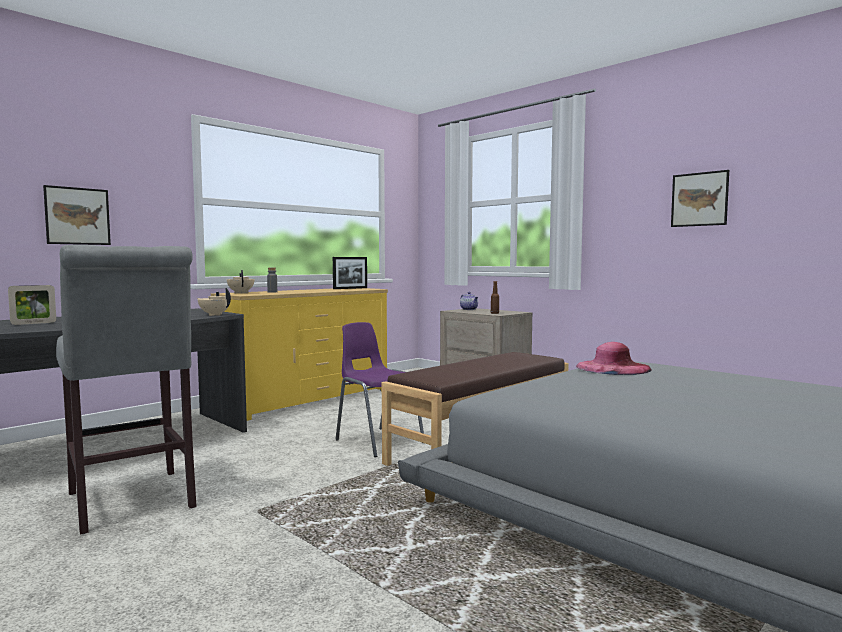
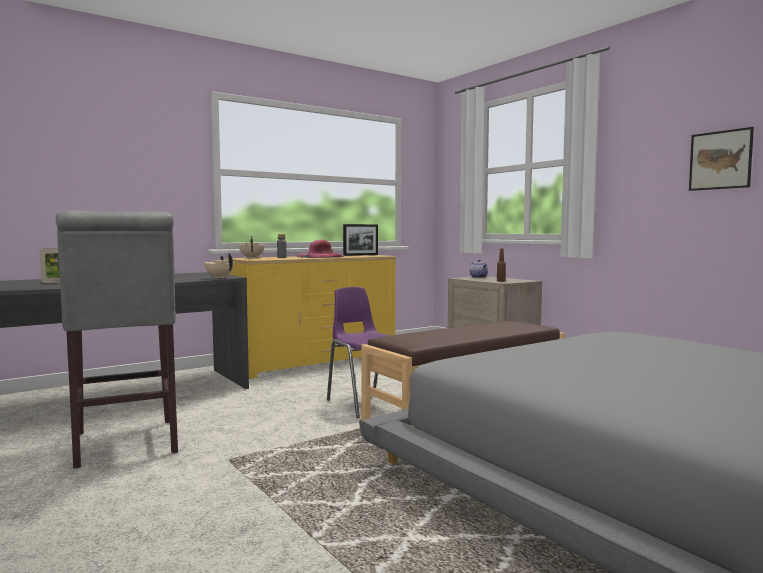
camera: 10 degrees right, 0 degrees up
picture [43,185,111,245] -> none
pink hat [576,342,652,375] -> pink hat moved to [297,240,344,258]

